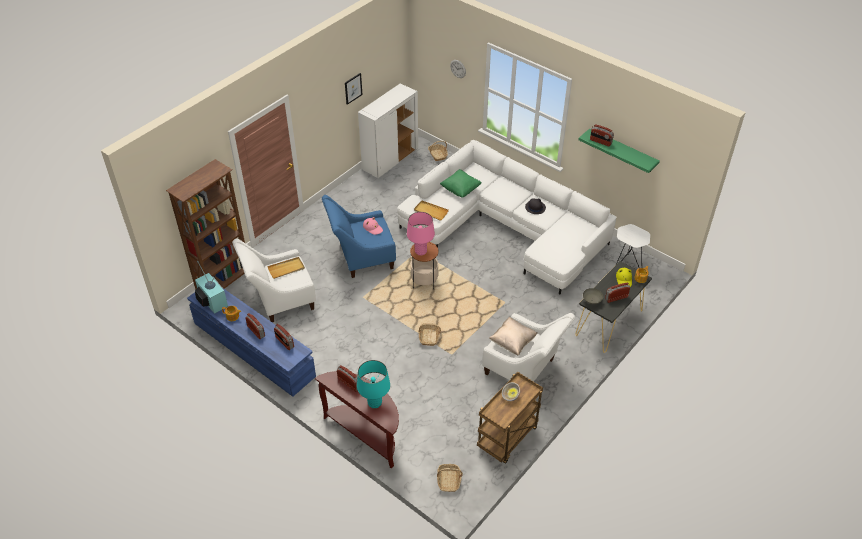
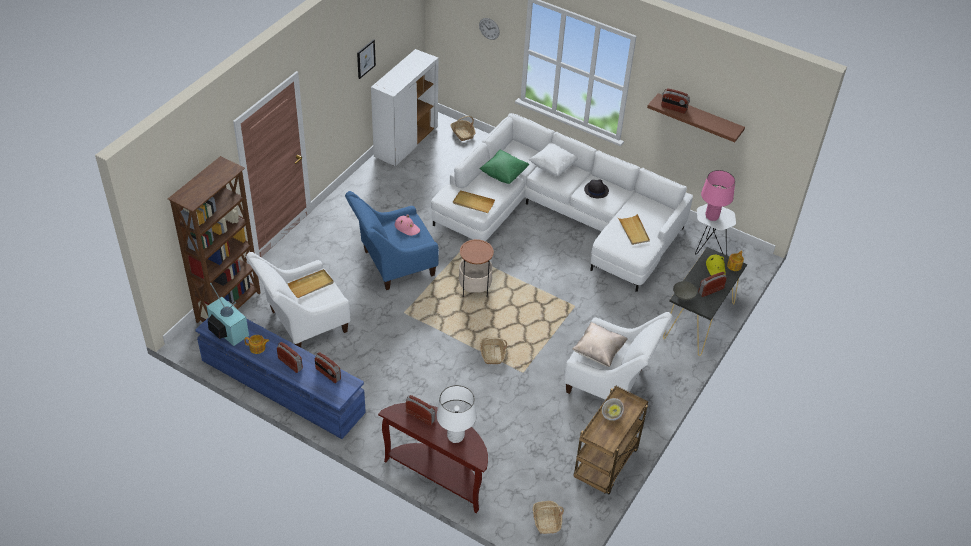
camera: 10 degrees left, 0 degrees up
turquoise table lamp [357,360,390,408] -> white table lamp [437,385,476,443]
pink table lamp [407,212,435,255] -> pink table lamp moved to [701,170,735,221]
green shelf [579,128,660,173] -> brown shelf [647,93,745,142]
none -> white pillow [529,142,578,176]
none -> beige tray [618,214,650,245]

